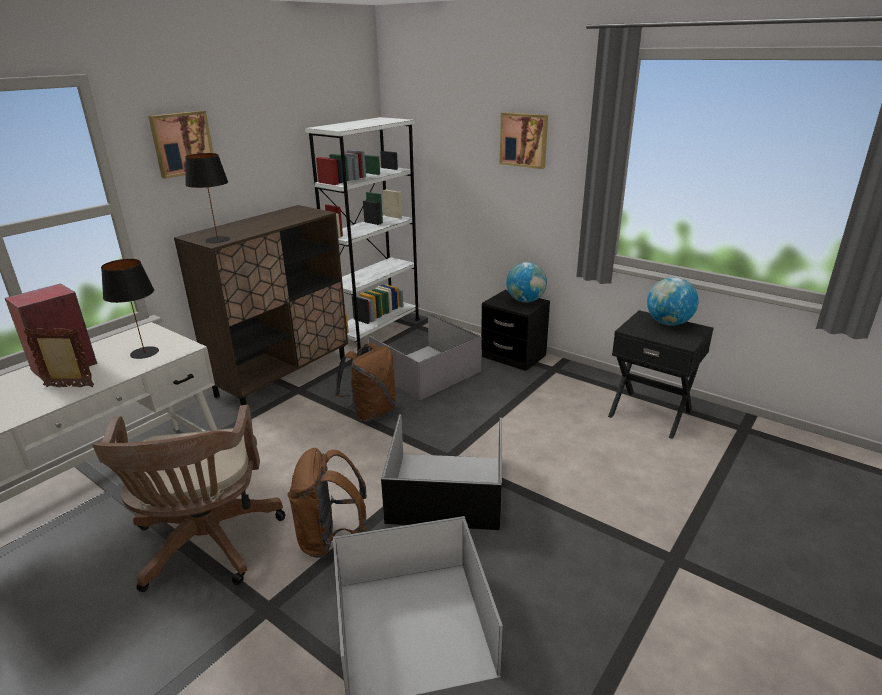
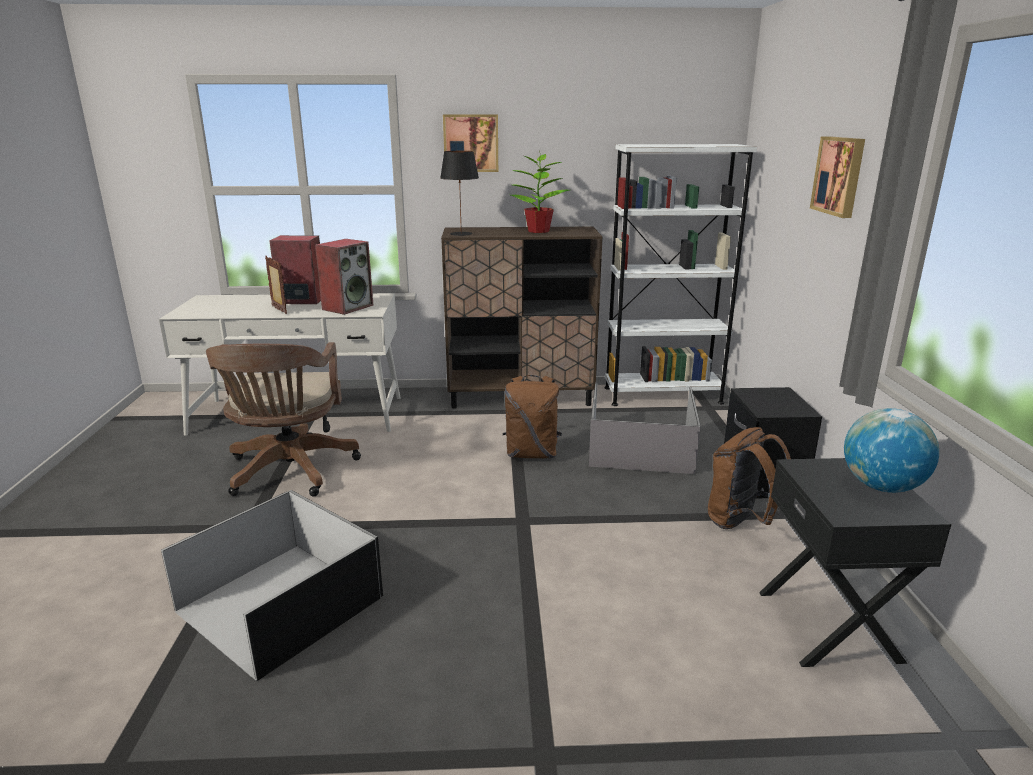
camera: 50 degrees right, 5 degrees down
brown office chair [92,405,286,592] -> brown office chair turned 45 degrees counterclockwise [206,342,361,496]
black table lamp [101,259,159,359] -> speaker [315,239,373,315]
brown backpack [287,448,367,558] -> brown backpack moved to [708,427,791,529]
black storage box [381,415,502,530] -> none
globe [506,262,547,303] -> none
none -> potted plant [511,151,569,233]

